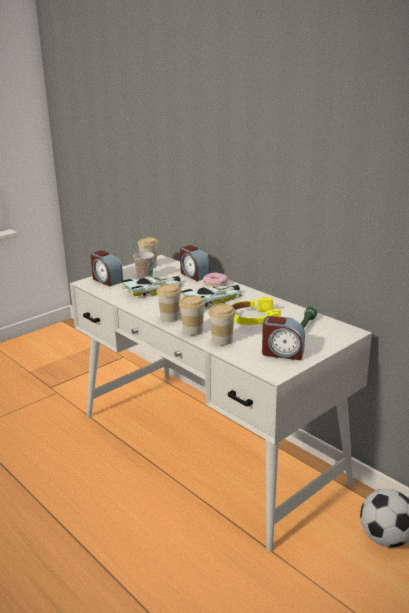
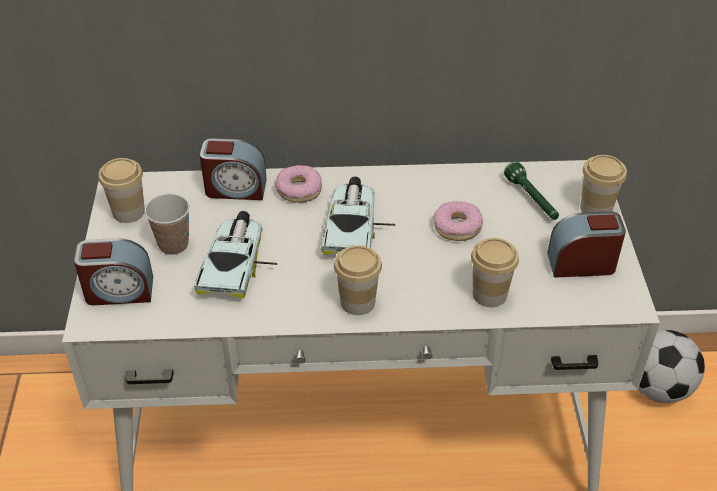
camera: 50 degrees left, 20 degrees up
cup [179,295,205,335] -> cup moved to [580,155,627,212]
yellow headphones [231,297,281,325] -> donut [433,201,483,241]
alarm clock [262,316,305,360] -> alarm clock turned 150 degrees counterclockwise [547,211,626,278]

